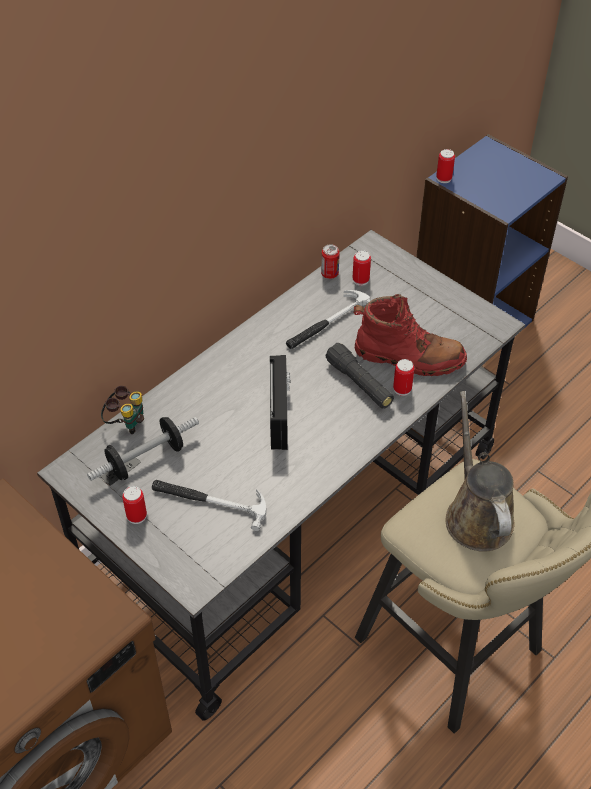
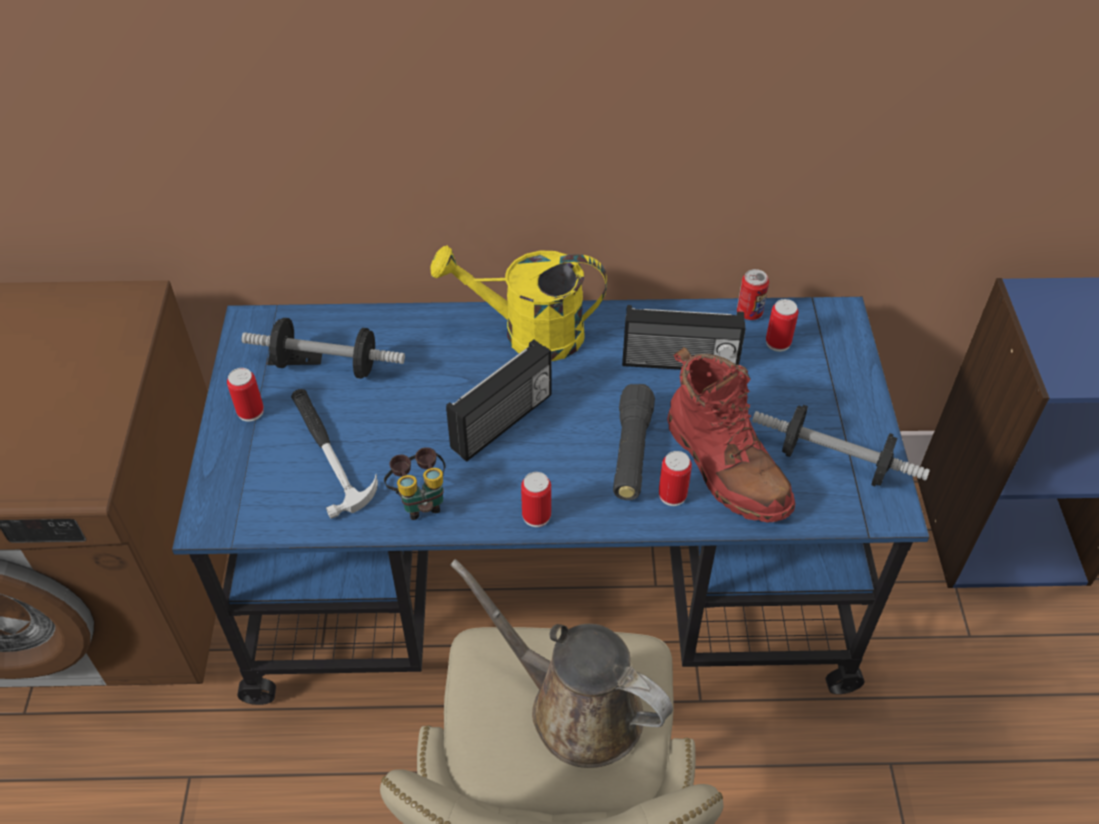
camera: 45 degrees right, 0 degrees up
grey desk [37,230,525,721] -> blue desk [172,297,929,705]
binoculars [101,386,144,434] -> binoculars moved to [384,447,446,520]
hammer [286,290,370,349] -> radio [622,305,745,370]
can [436,149,455,183] -> can moved to [521,472,551,527]
brown watering can [446,391,515,552] -> brown watering can turned 90 degrees counterclockwise [450,559,673,768]
none -> yellow watering can [431,245,607,361]
none -> dumbbell [752,405,930,486]

